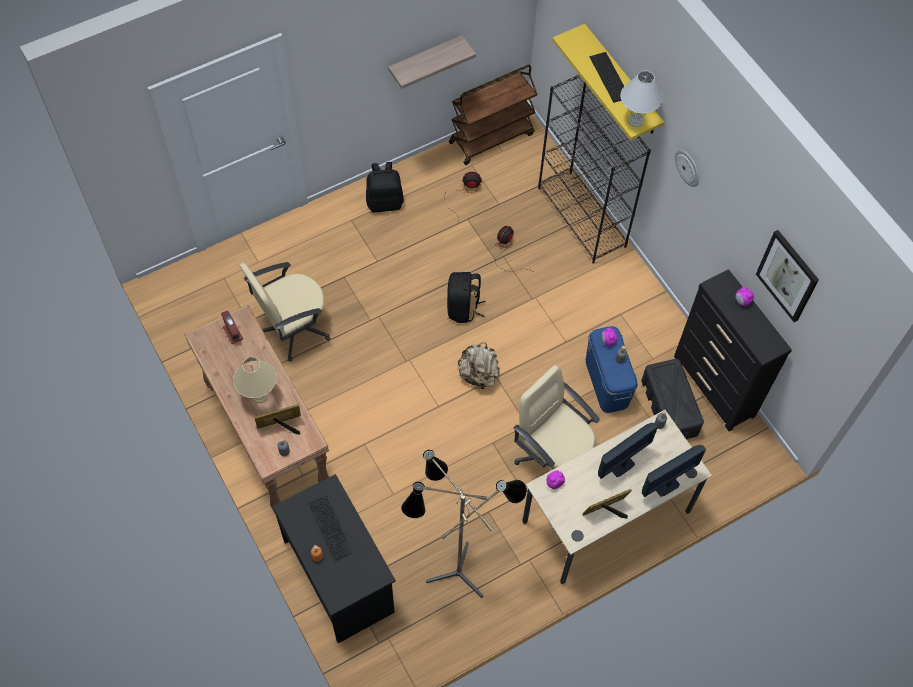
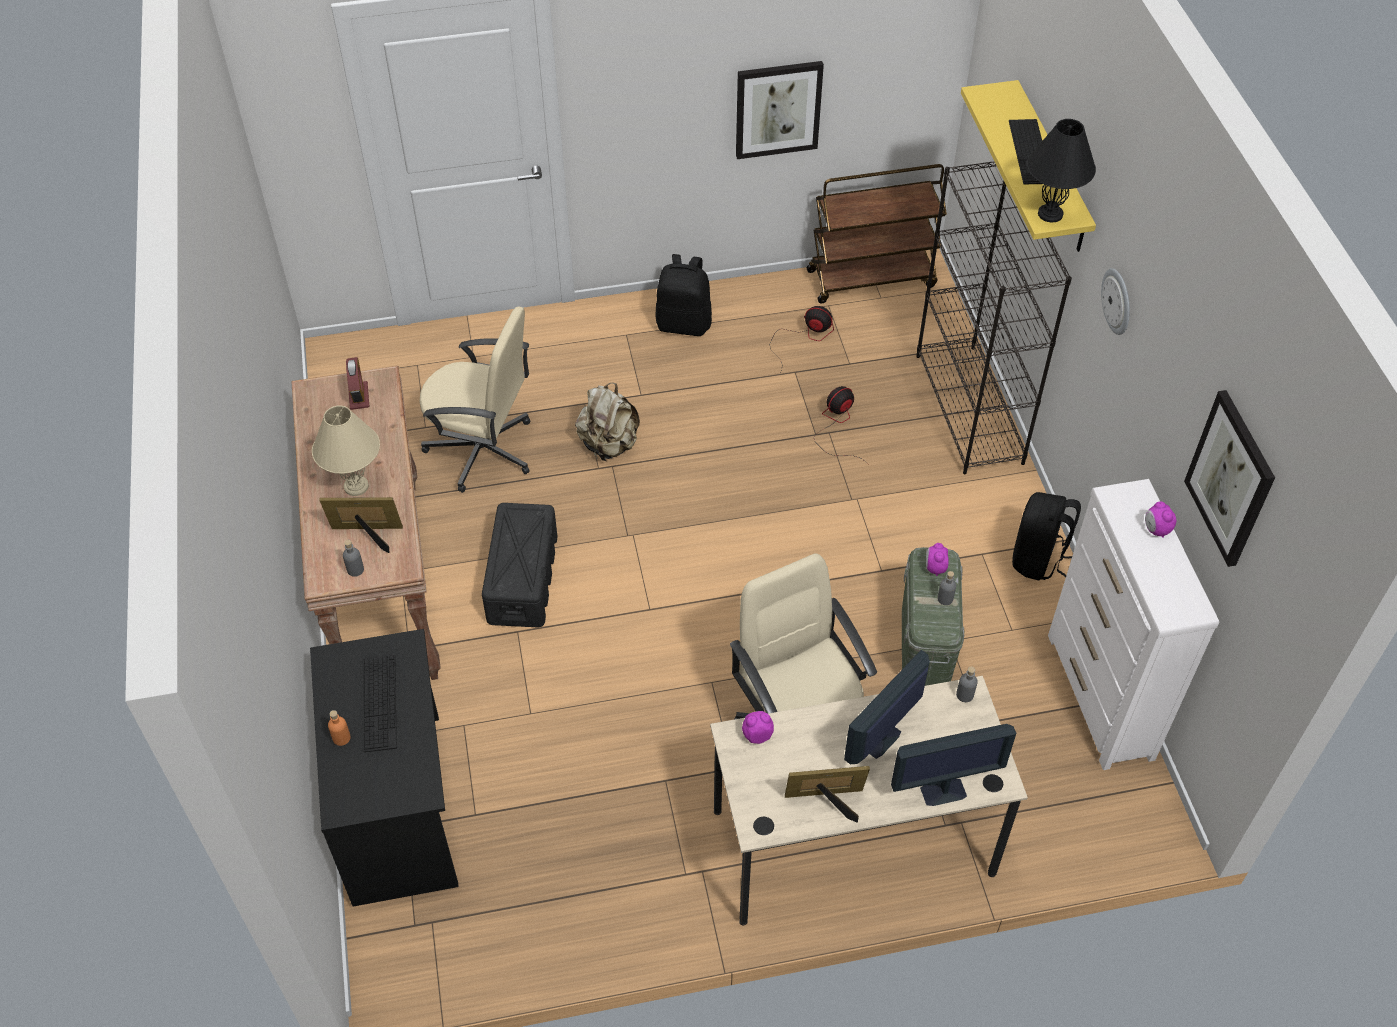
camera: 20 degrees right, 10 degrees down
beige office chair [239,262,330,362] -> beige office chair turned 150 degrees counterclockwise [420,306,530,493]
shelf [388,35,476,89] -> picture [736,61,824,159]
floor lamp [401,450,527,598] -> none
black backpack [447,272,486,323] -> black backpack moved to [1012,492,1081,580]
beige backpack [458,343,500,390] -> beige backpack moved to [575,383,640,461]
blue storage box [586,326,638,413] -> green storage box [902,547,964,686]
monitor [598,423,658,479] -> monitor turned 150 degrees clockwise [844,650,930,764]
white table lamp [621,70,662,127] -> black table lamp [1027,119,1096,223]
black storage box [641,359,704,439] -> black storage box moved to [482,503,557,627]
black dresser [674,269,792,431] -> white dresser [1048,479,1219,770]

